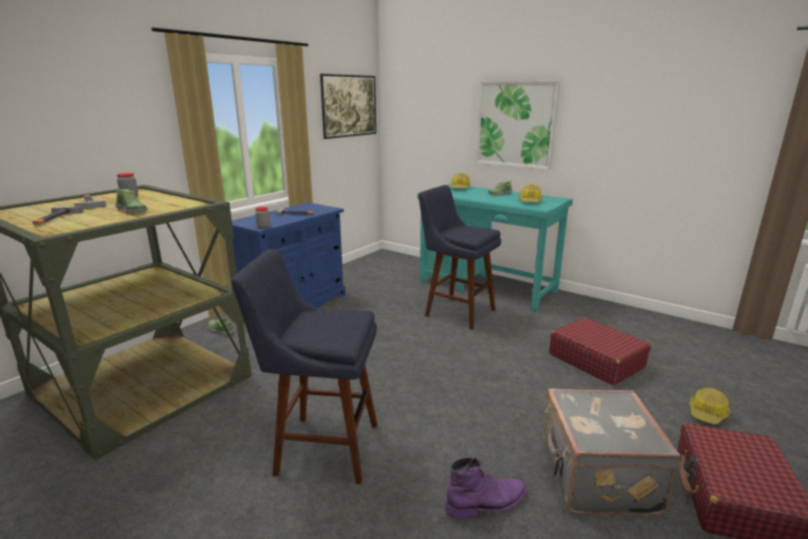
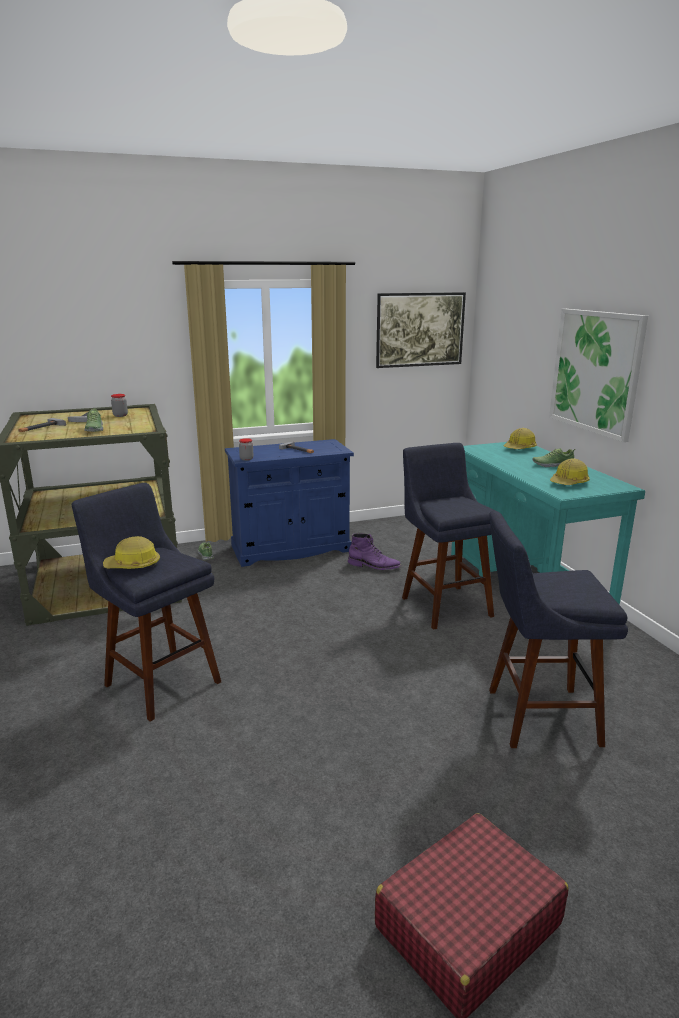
camera: 35 degrees right, 0 degrees up
purple boot [445,457,527,520] -> purple boot moved to [348,533,401,570]
grey suitcase [543,388,680,515] -> none
red suitcase [549,317,651,385] -> blue stool [489,511,628,748]
hard hat [689,388,731,424] -> hard hat moved to [103,536,160,569]

